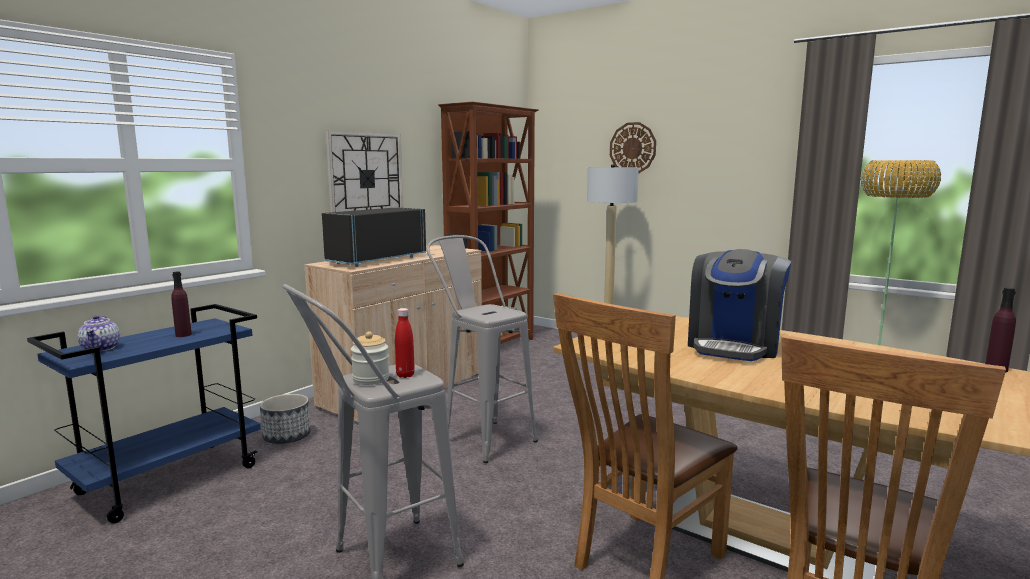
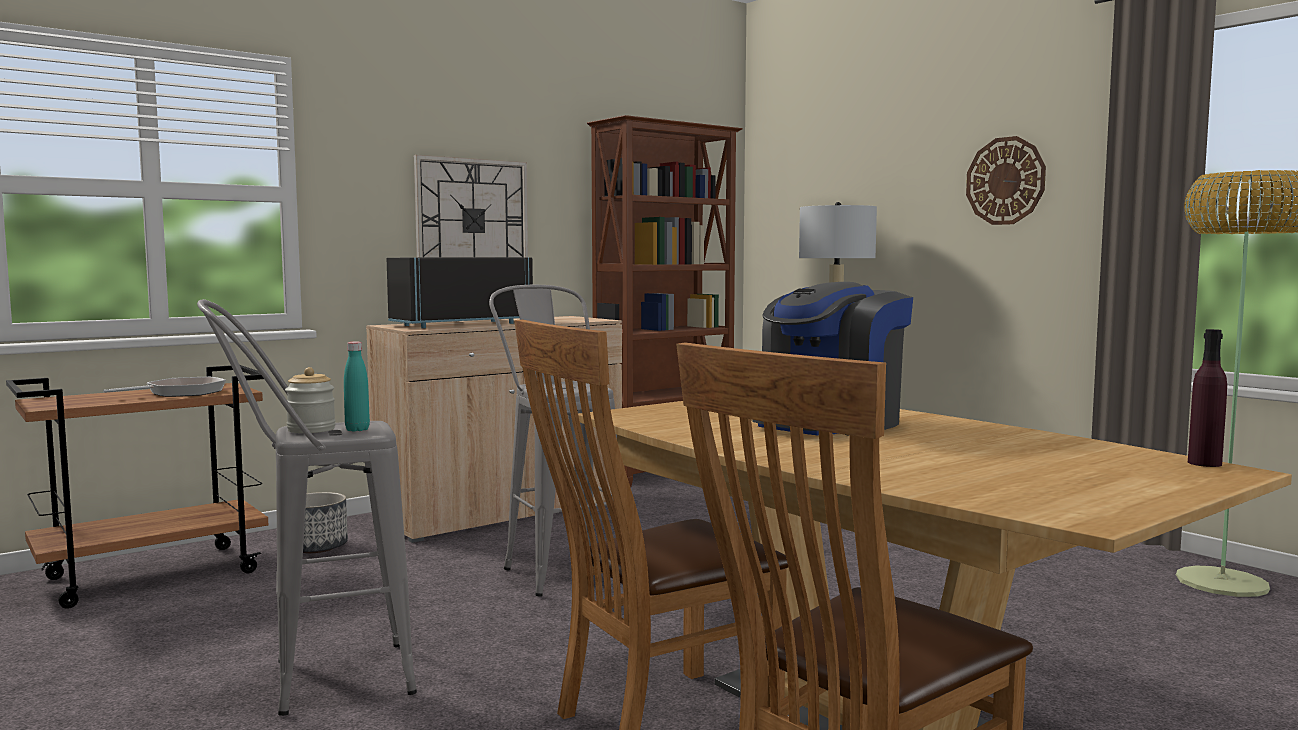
camera: 15 degrees right, 5 degrees down
blue cart [27,304,261,524] -> brown cart [6,365,268,609]
teapot [78,315,120,351] -> none
purple bottle [171,271,192,337] -> frying pan [103,377,226,397]
red bottle [395,308,415,378] -> turquoise bottle [344,341,370,431]
wall clock [610,122,656,174] -> wall clock moved to [966,136,1046,225]

